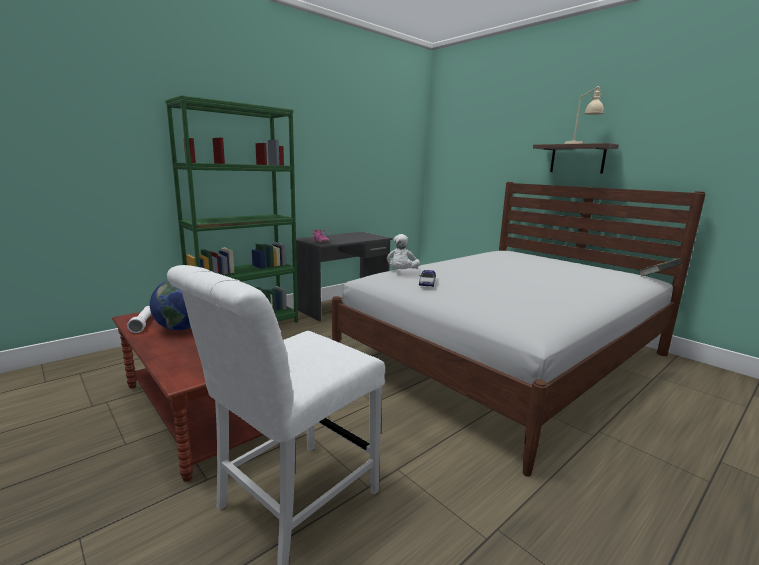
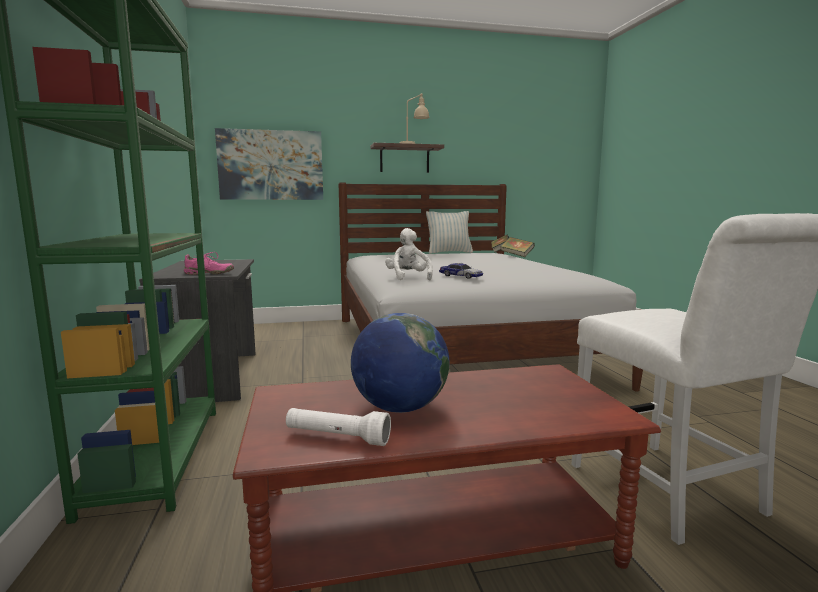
camera: 60 degrees left, 5 degrees down
white plush toy [387,234,420,269] -> white plush toy turned 150 degrees counterclockwise [385,228,433,280]
none -> picture [215,128,323,200]
none -> pillow [426,211,473,254]
none -> book [500,237,535,257]

